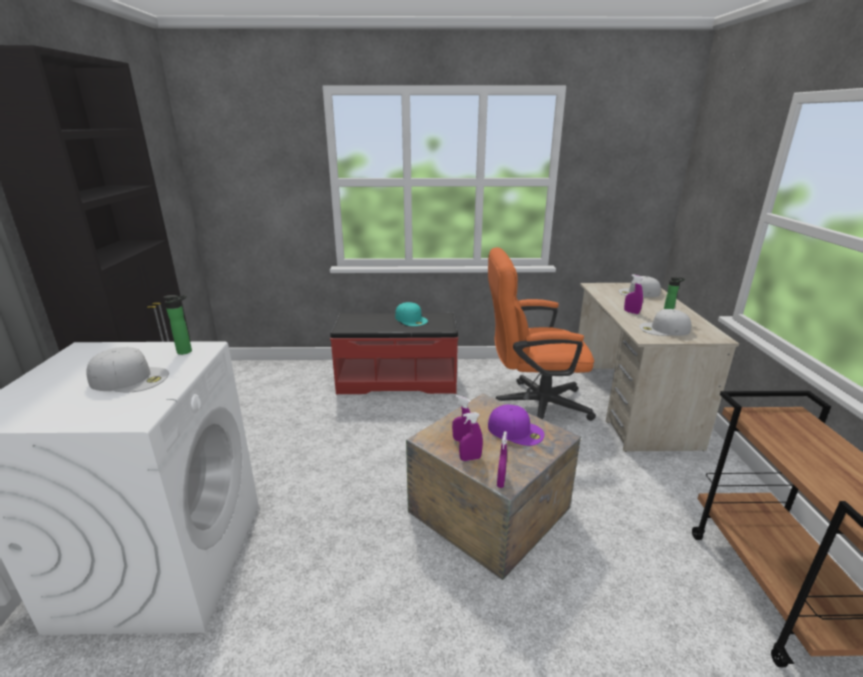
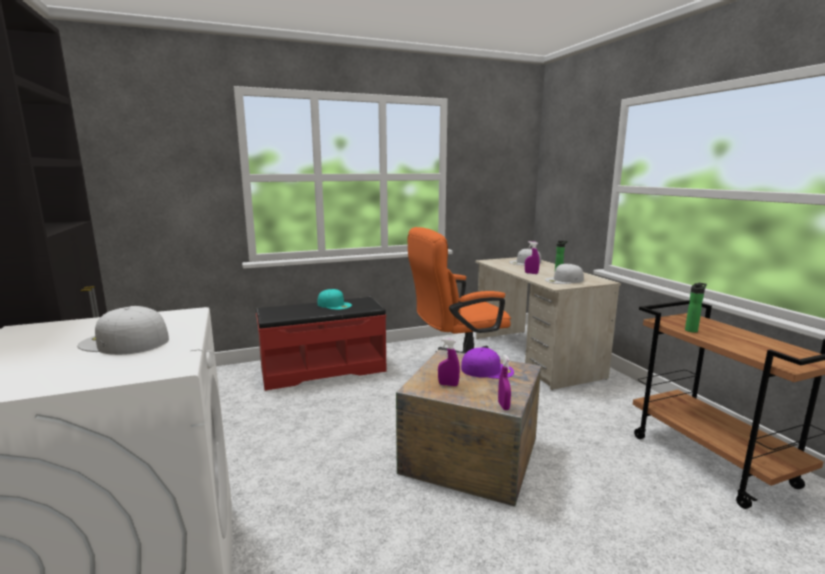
camera: 20 degrees left, 10 degrees down
white cap [87,347,169,392] -> white cap turned 150 degrees counterclockwise [77,306,169,355]
bottle [163,295,192,355] -> bottle moved to [685,283,707,333]
purple spray bottle [459,412,483,461] -> none

